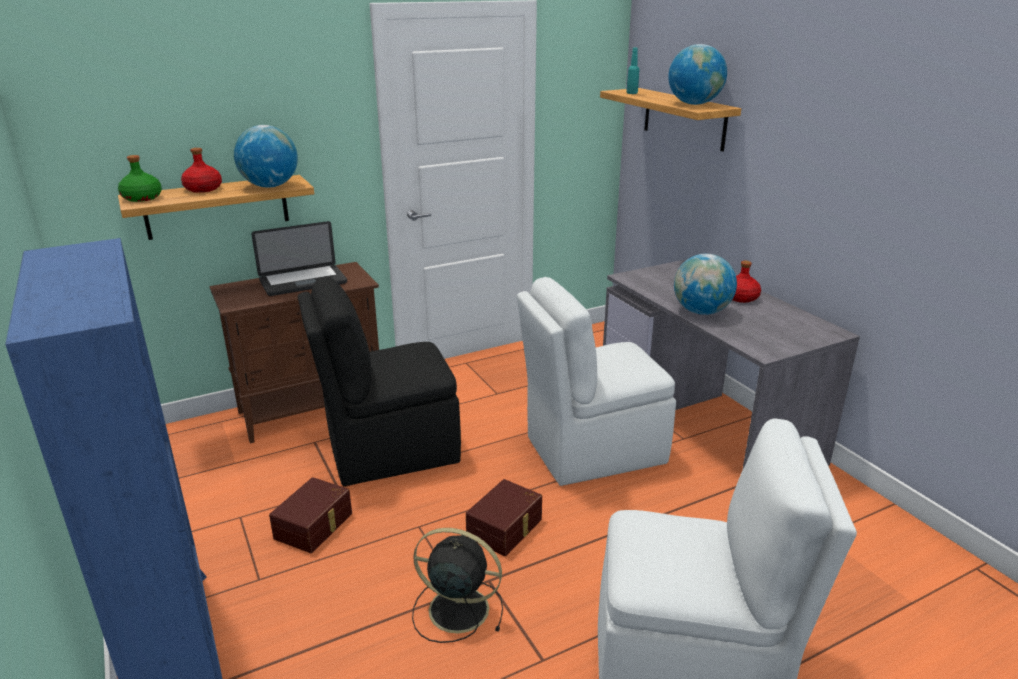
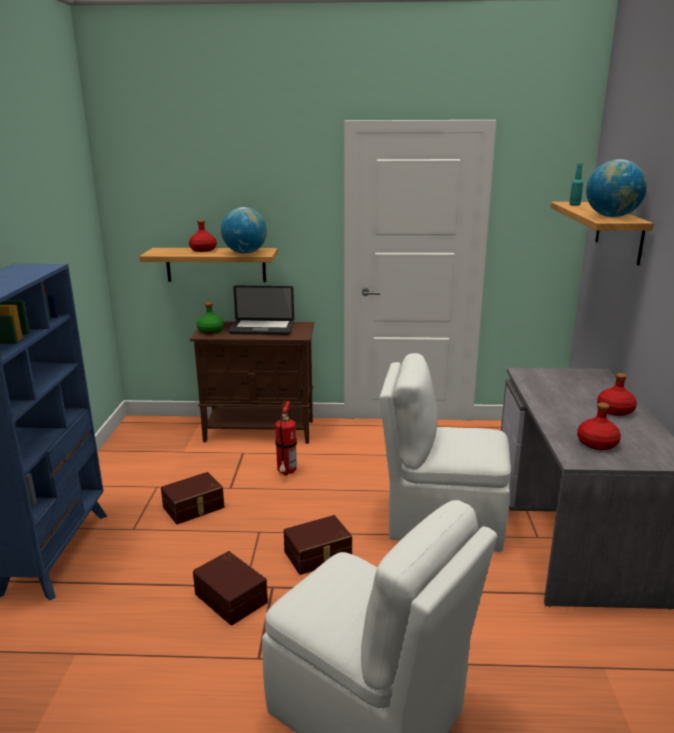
camera: 30 degrees right, 5 degrees down
green bottle [118,155,162,202] -> green bottle moved to [197,302,224,334]
black chair [298,277,461,486] -> fire extinguisher [275,399,297,475]
black fan [412,528,503,643] -> brown storage box [193,551,268,625]
globe [674,254,737,315] -> none
none -> red bottle [577,402,621,450]

